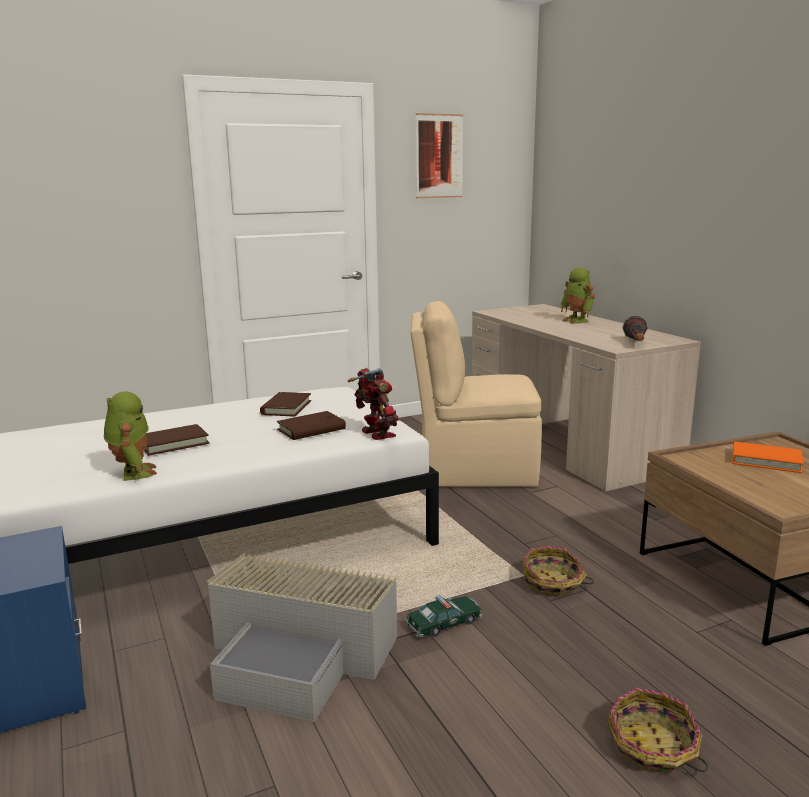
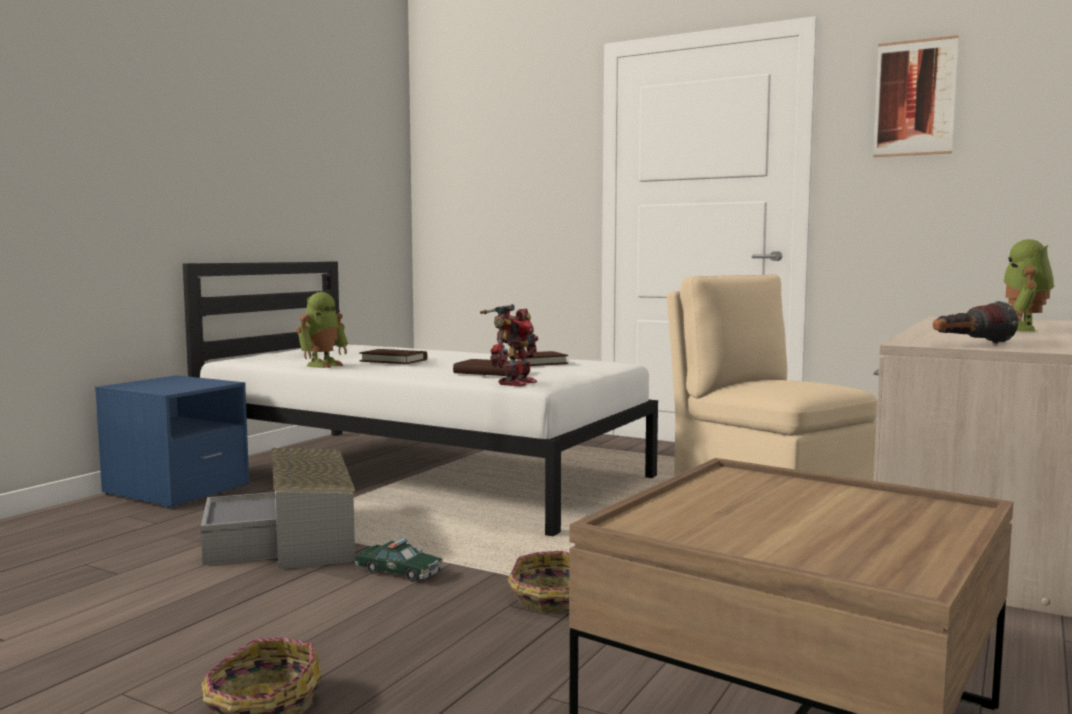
camera: 55 degrees right, 10 degrees down
orange book [732,442,804,473] -> none

